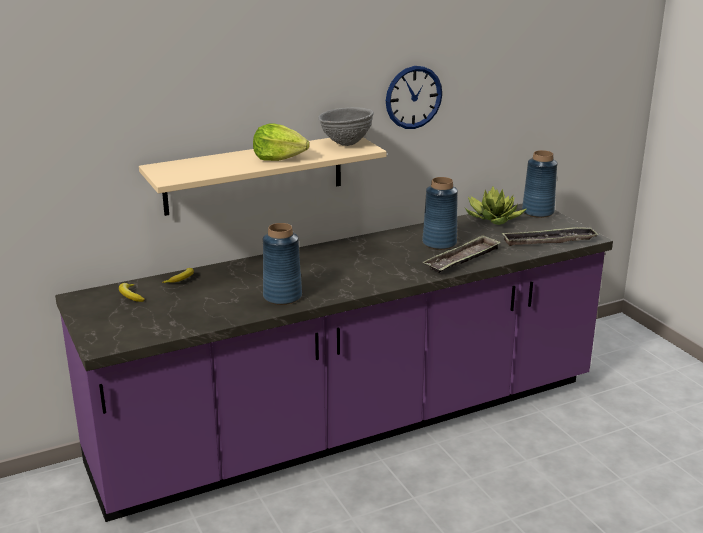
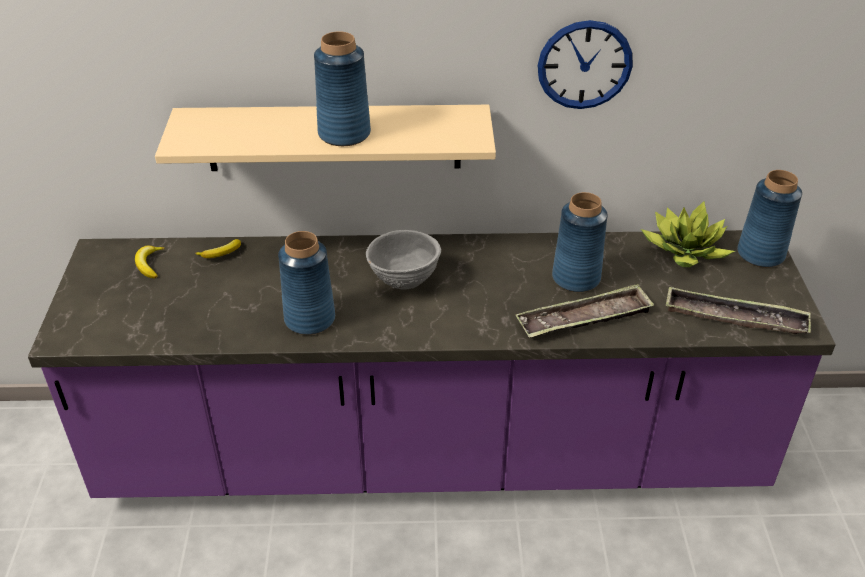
camera: 25 degrees right, 15 degrees up
lettuce [253,123,310,161] -> blue vase [314,31,371,146]
grey bowl [318,107,374,146] -> grey bowl moved to [366,230,441,290]

